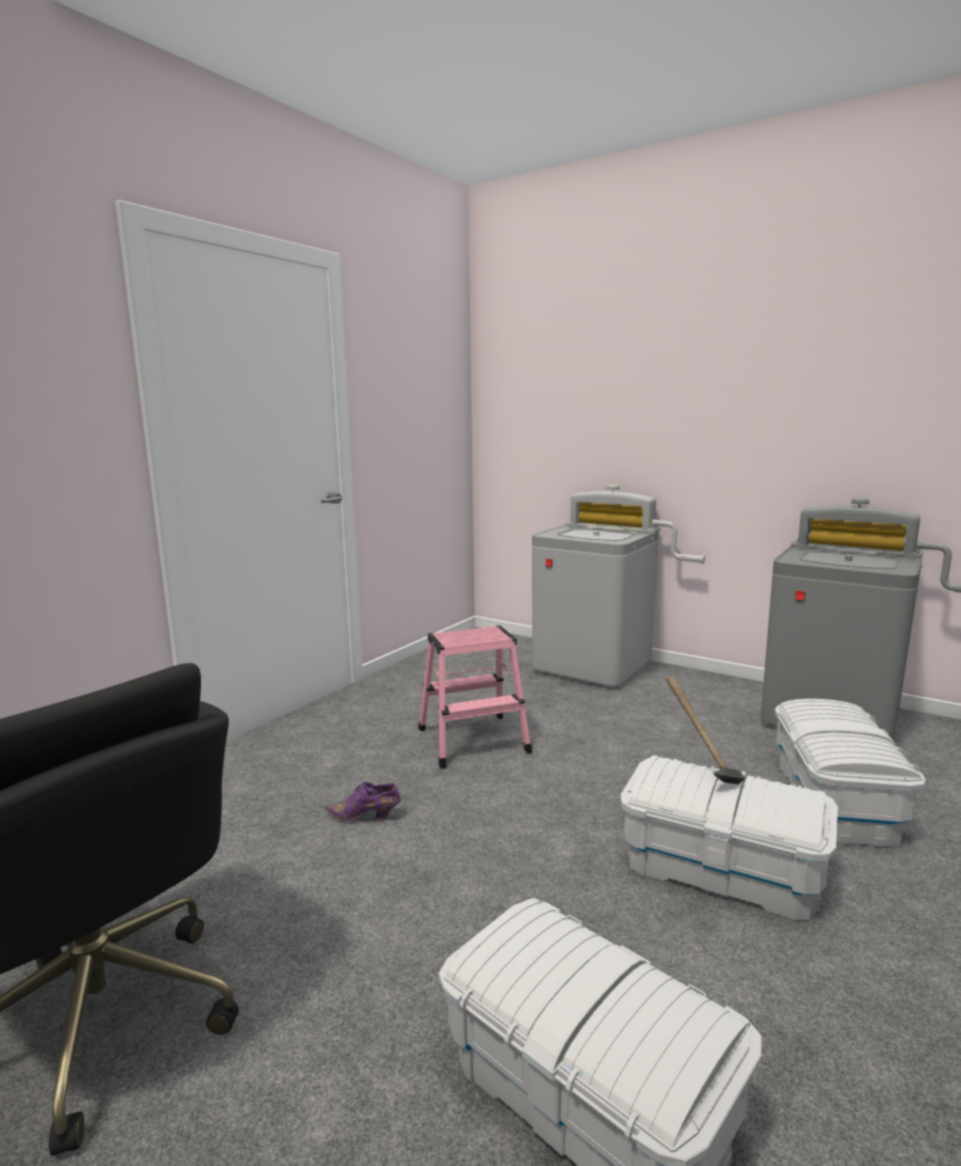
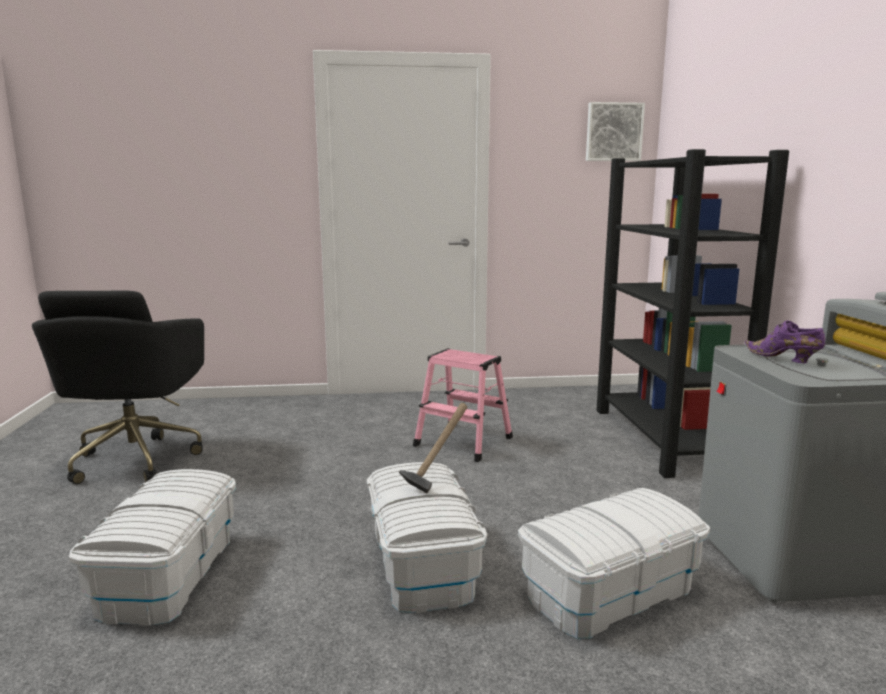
camera: 50 degrees right, 0 degrees up
purple shoe [325,782,401,821] -> purple shoe moved to [745,321,826,363]
grey washing machine [532,485,705,688] -> black bookcase [596,149,789,478]
none -> picture [586,102,645,161]

